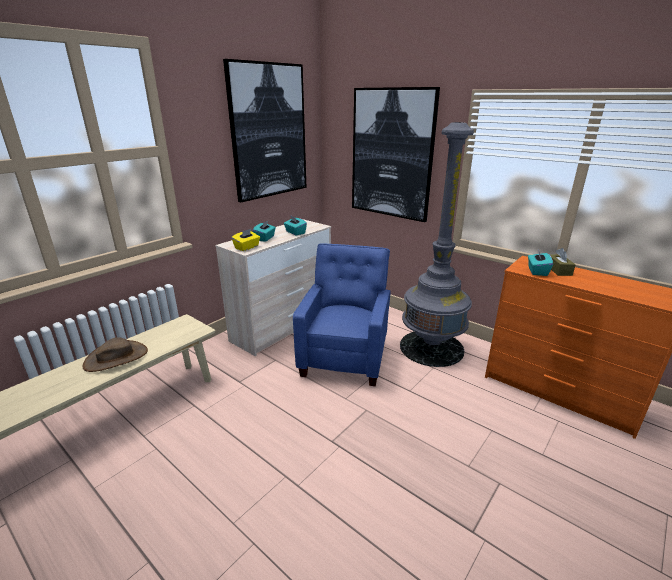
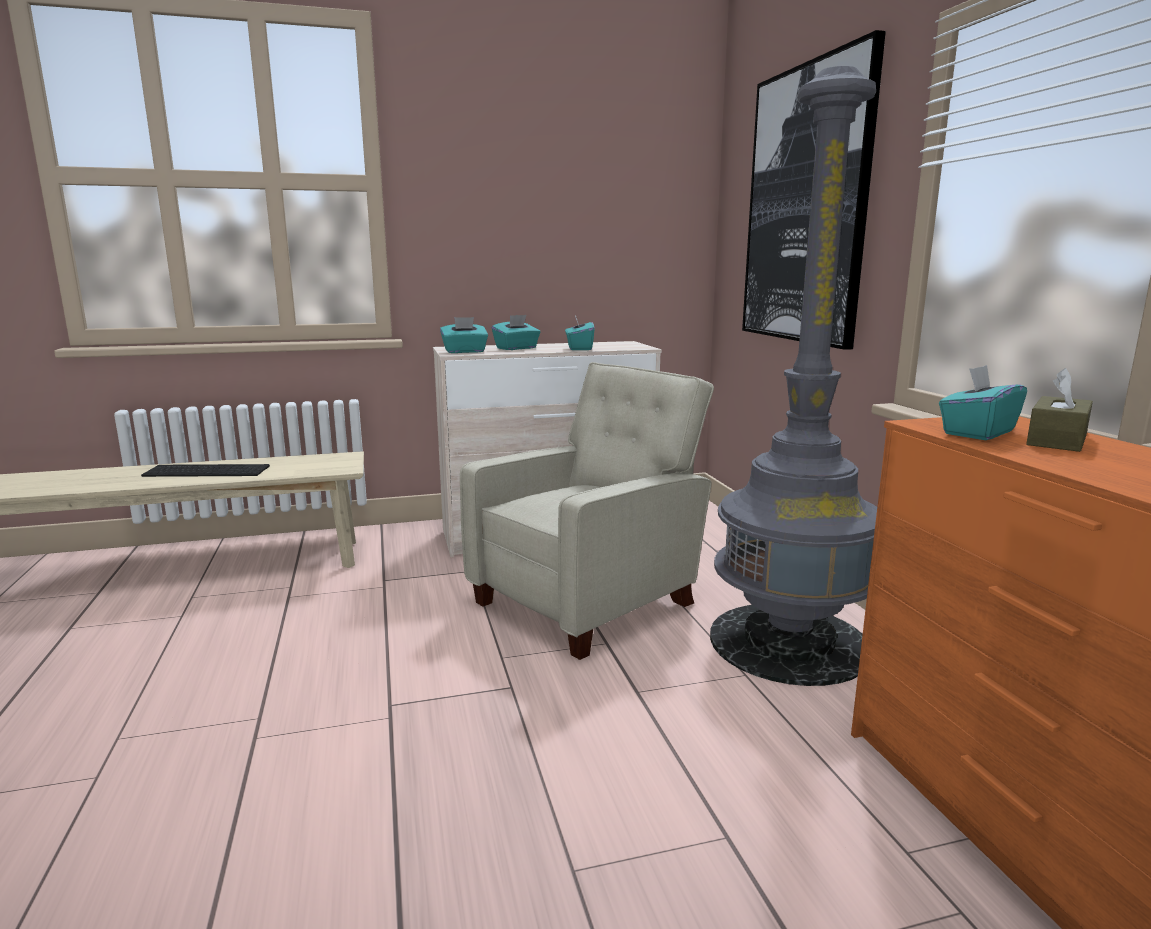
camera: 35 degrees right, 10 degrees down
brown hat [83,337,148,372] -> keyboard [141,464,270,477]
picture [223,59,306,202] -> none
yellow tissue box [231,229,260,251] -> turquoise tissue box [440,317,488,353]
blue armchair [293,243,391,386] -> beige armchair [460,362,714,660]

